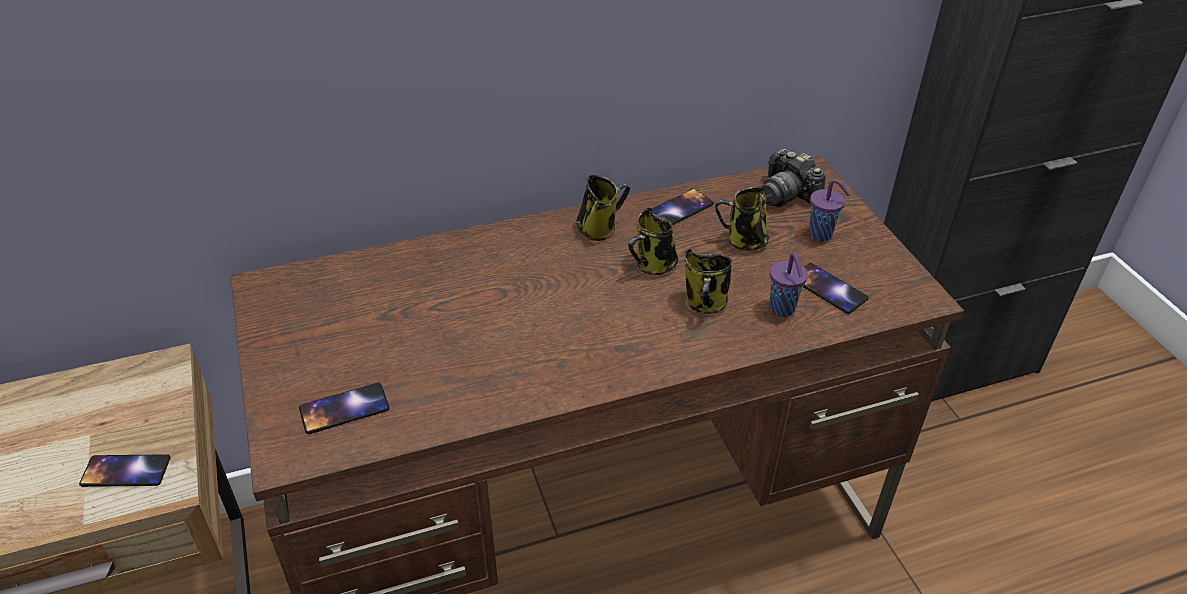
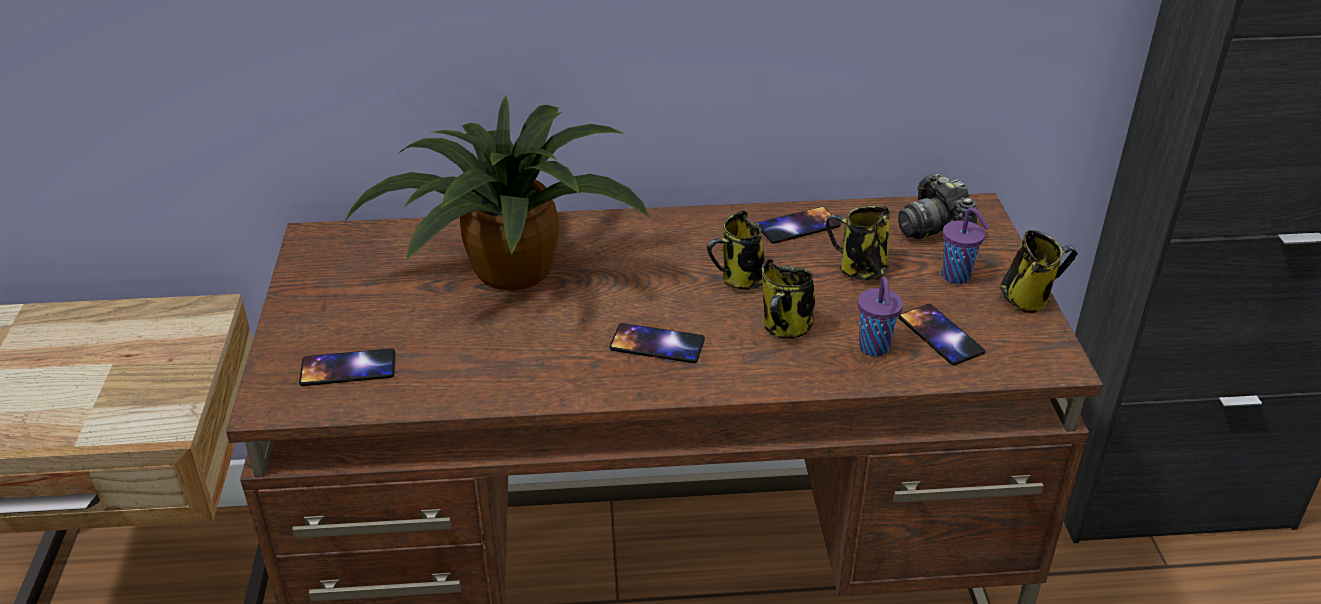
camera: 15 degrees right, 5 degrees down
phone [79,454,171,487] -> phone moved to [609,323,705,363]
mug [576,174,630,241] -> mug moved to [1000,230,1078,313]
none -> potted plant [343,96,650,291]

